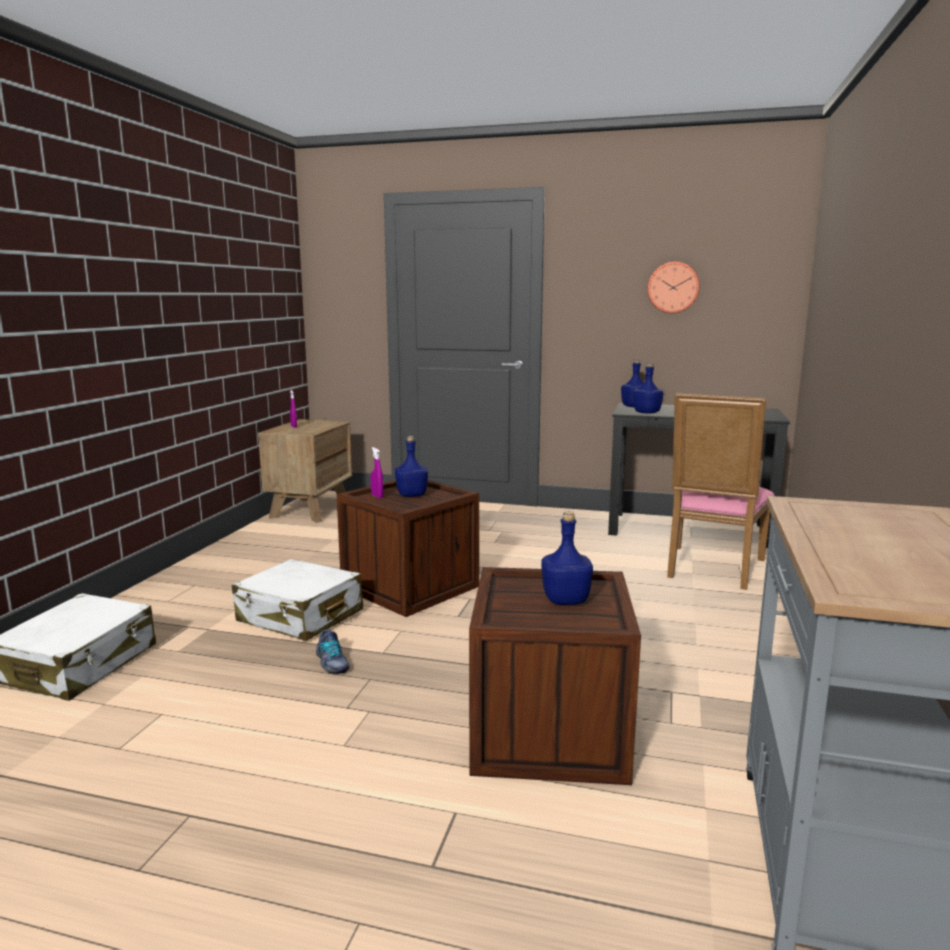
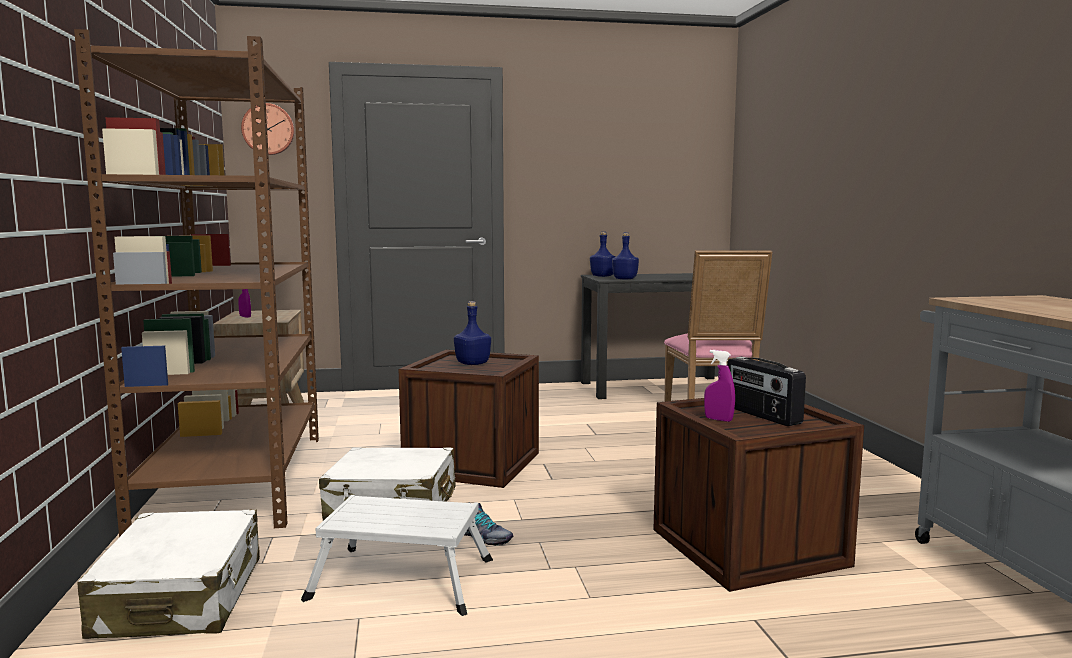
camera: 25 degrees left, 5 degrees down
purple spray bottle [370,447,384,498] -> purple spray bottle moved to [704,350,735,422]
blue bottle [541,512,593,605] -> radio [727,357,806,426]
wall clock [648,262,699,313] -> wall clock moved to [241,103,295,155]
none -> brown bookcase [74,29,319,537]
none -> white step ladder [301,495,493,616]

